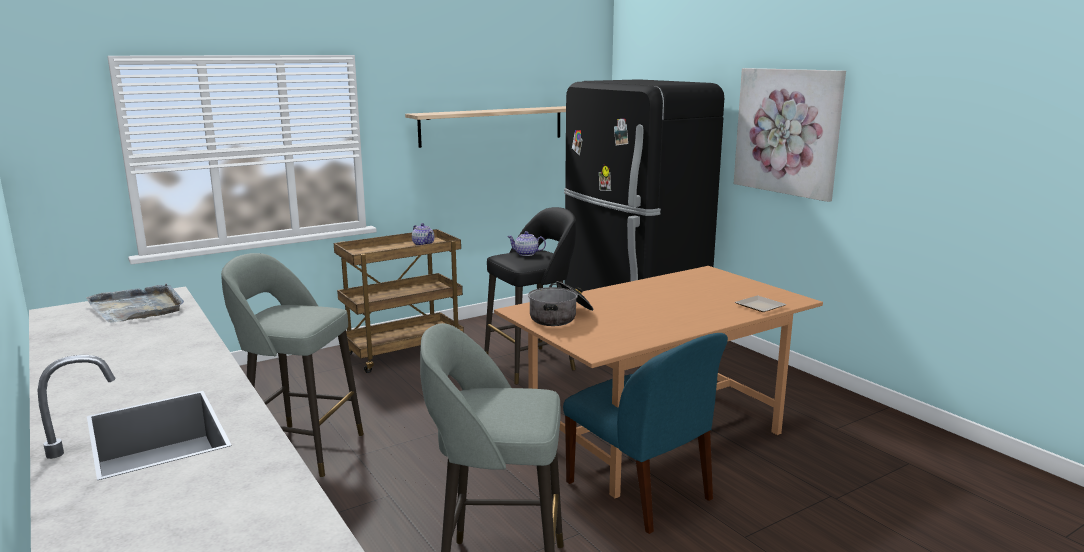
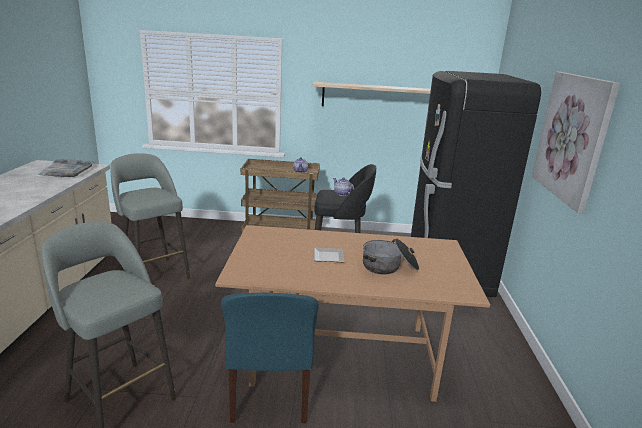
camera: 35 degrees right, 5 degrees up
cooking pot [528,281,594,326] -> cooking pot moved to [363,238,419,275]
plate [735,296,787,312] -> plate moved to [314,248,344,262]

